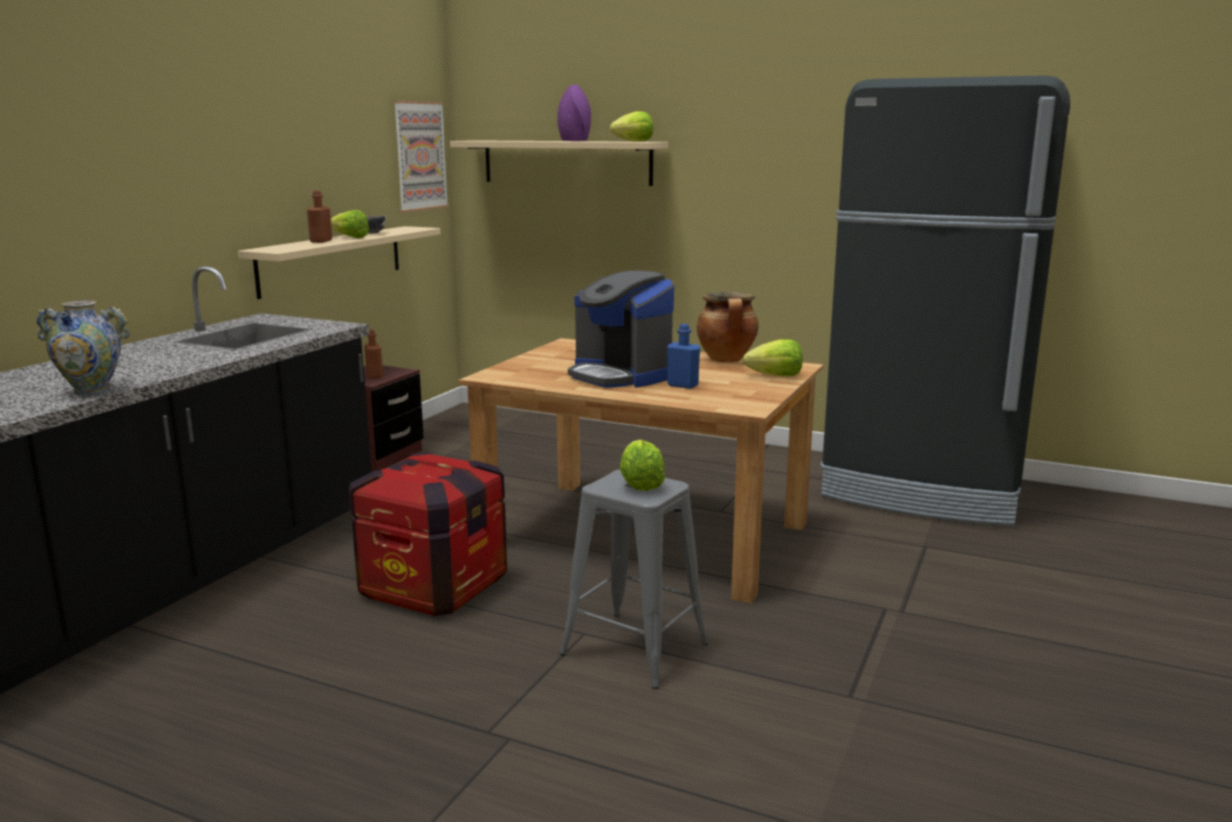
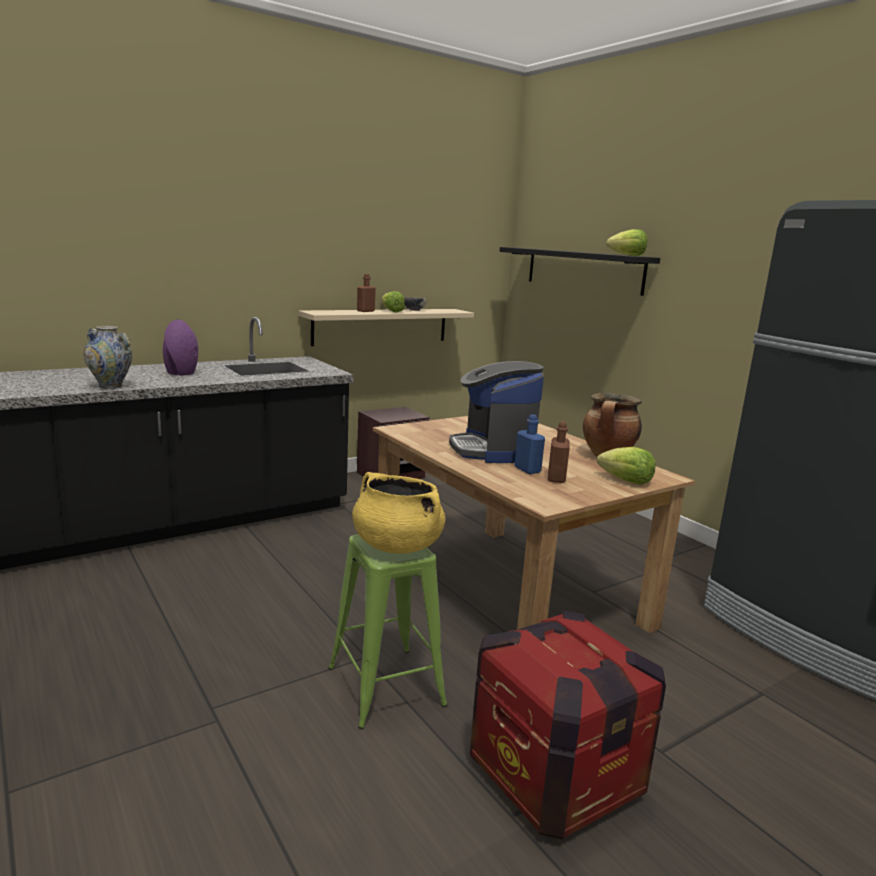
camera: 30 degrees right, 0 degrees up
crate [349,452,507,616] -> crate moved to [470,611,666,839]
brown bottle [364,329,383,378] -> brown bottle moved to [548,422,570,483]
picture [393,101,449,212] -> none
beige shelf [450,140,668,186] -> black shelf [499,247,660,296]
purple vase [557,85,591,141] -> purple vase moved to [163,320,198,376]
grey stool [559,469,708,689] -> green stool [328,534,448,729]
lettuce [620,440,665,491] -> yellow cooking pot [352,472,445,554]

